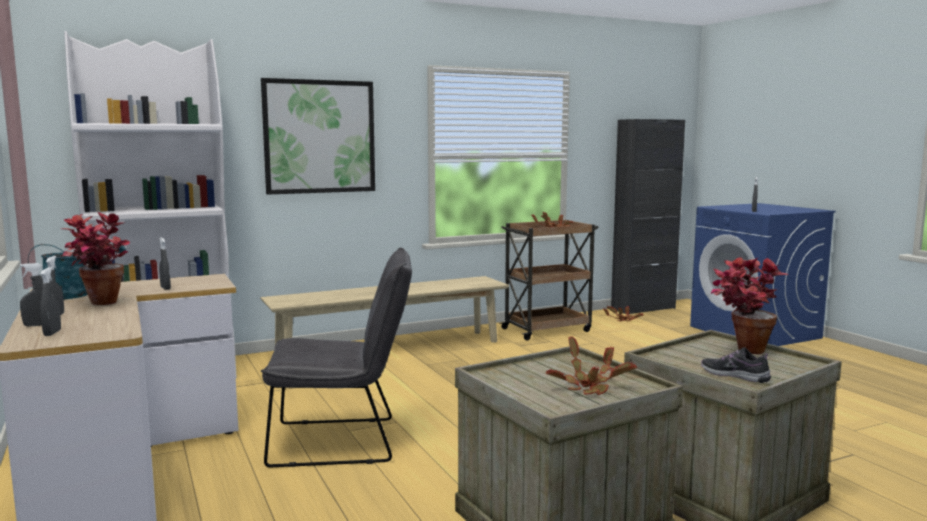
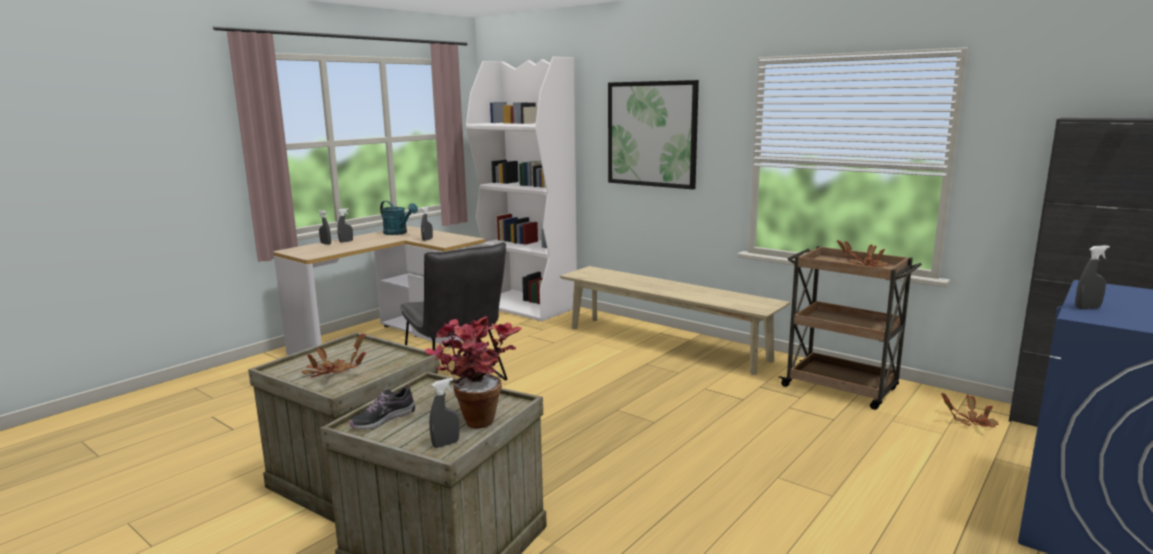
camera: 65 degrees right, 5 degrees up
grey spray bottle [40,267,61,336] -> grey spray bottle moved to [429,378,459,448]
potted plant [61,212,130,305] -> none
shoe [701,347,771,383] -> shoe turned 150 degrees counterclockwise [350,384,415,429]

